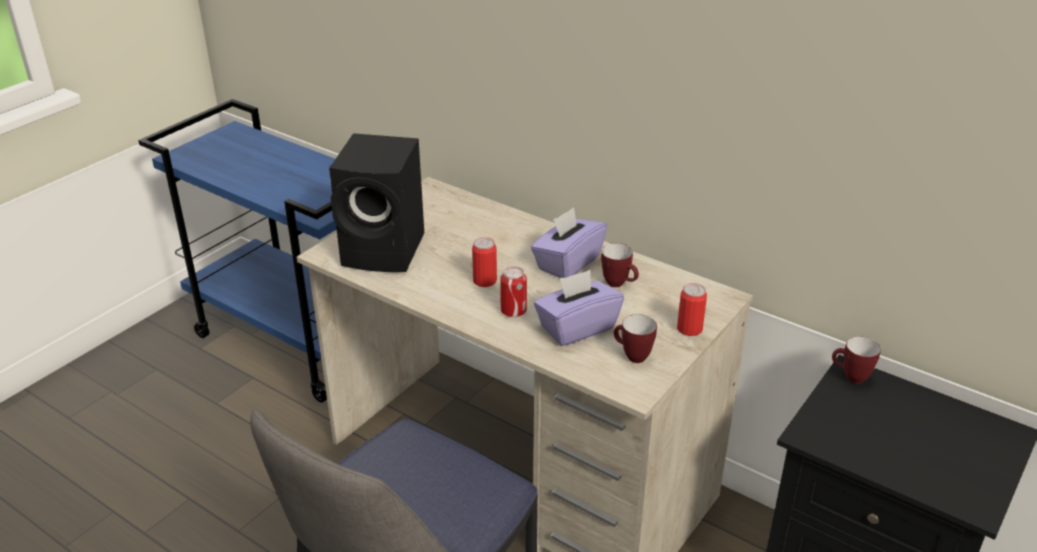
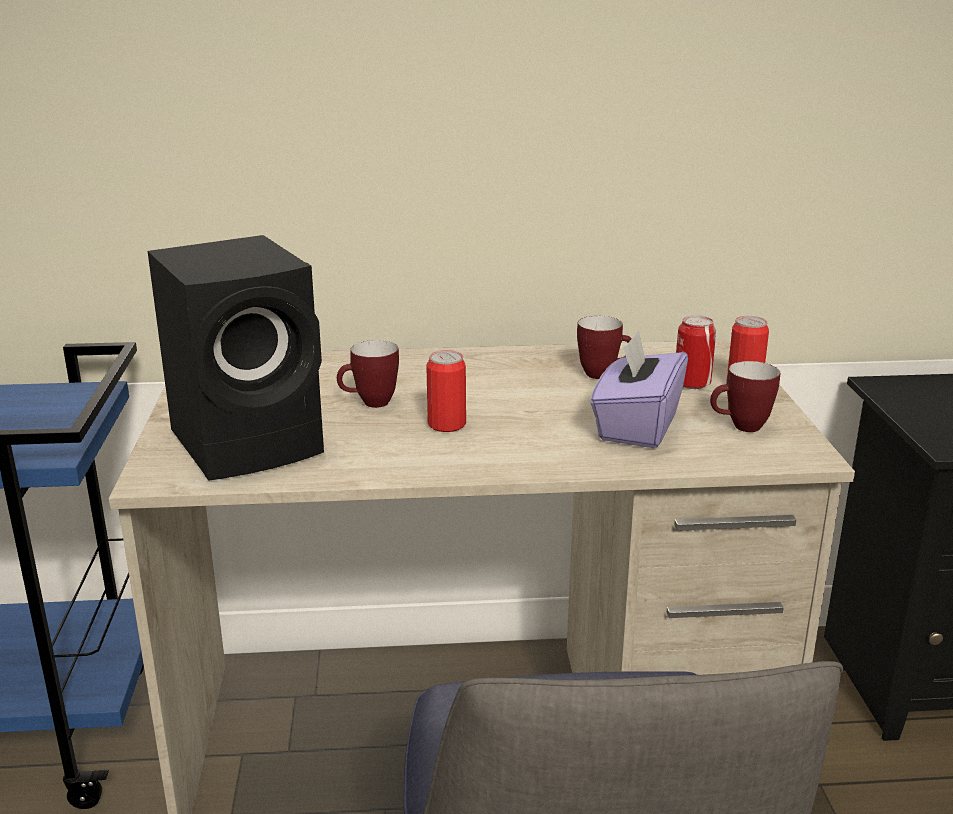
camera: 40 degrees left, 10 degrees down
can [500,266,527,317] -> can moved to [676,315,716,389]
purple tissue box [531,207,607,278] -> none
mug [832,336,881,384] -> mug moved to [337,340,399,408]

